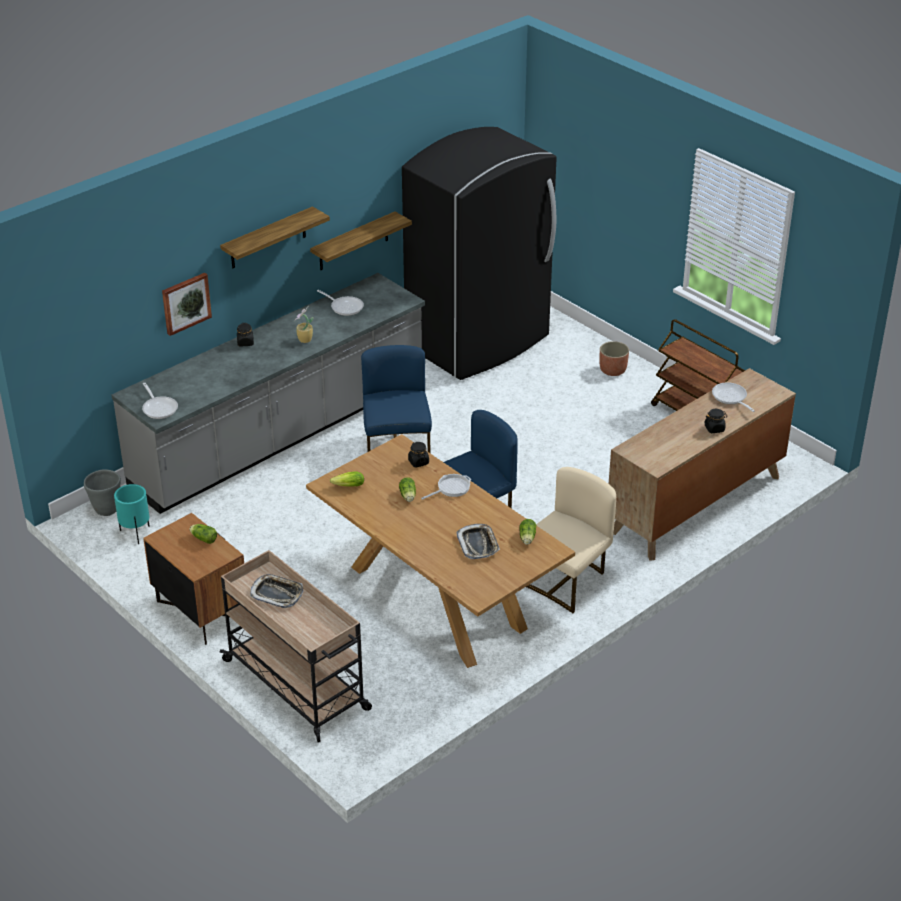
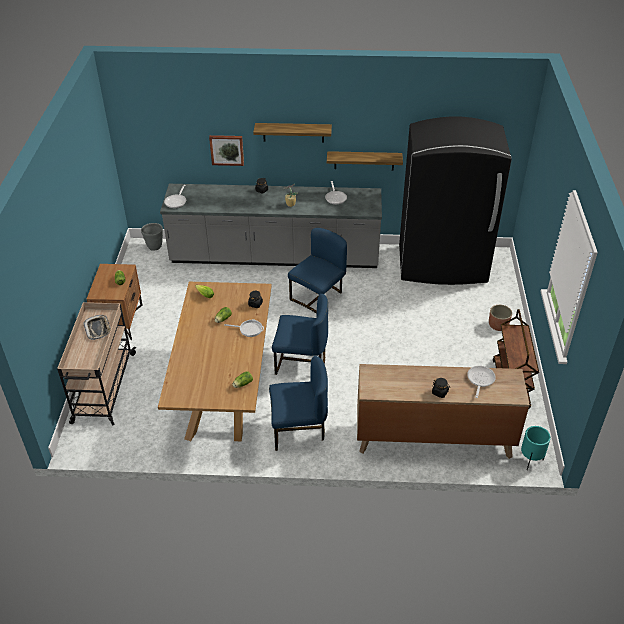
camera: 45 degrees right, 5 degrees up
turquoise planter [114,484,149,544] -> turquoise planter moved to [521,426,551,470]
tray [456,524,500,559] -> none
beige chair [526,467,616,613] -> blue chair [269,356,328,451]

